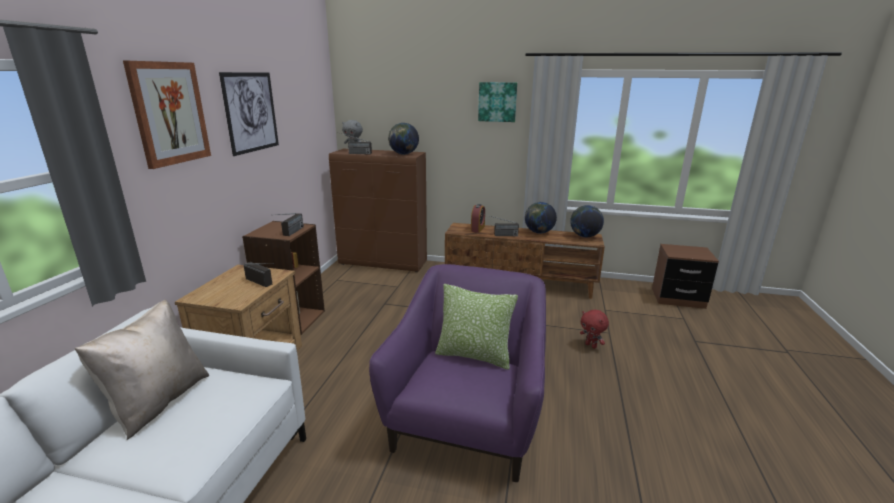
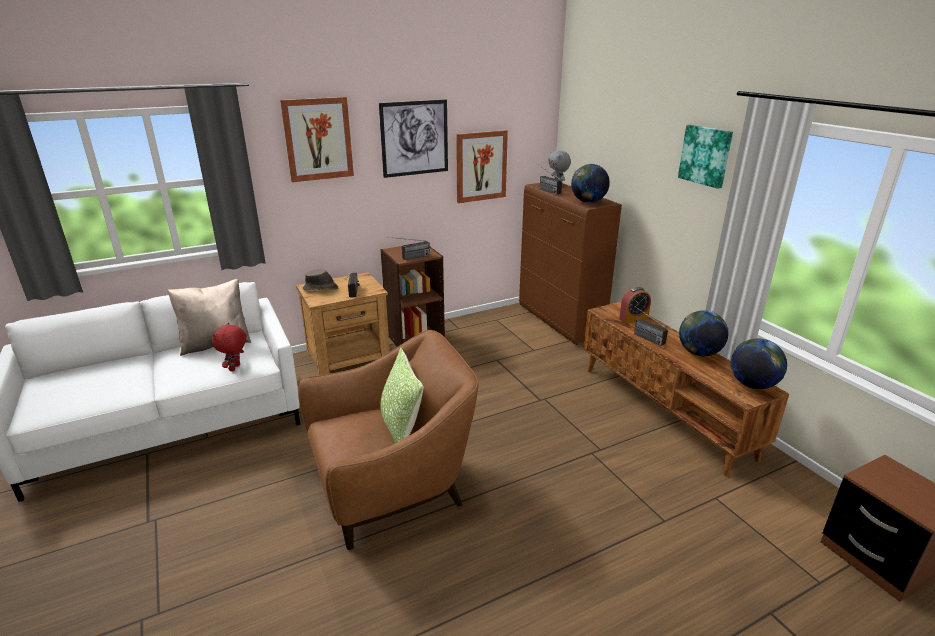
camera: 50 degrees right, 5 degrees up
purple armchair [369,264,546,482] -> brown armchair [298,330,479,550]
red plush toy [580,310,609,349] -> red plush toy moved to [212,322,247,371]
none -> brown hat [303,269,338,290]
none -> picture [456,130,508,203]

